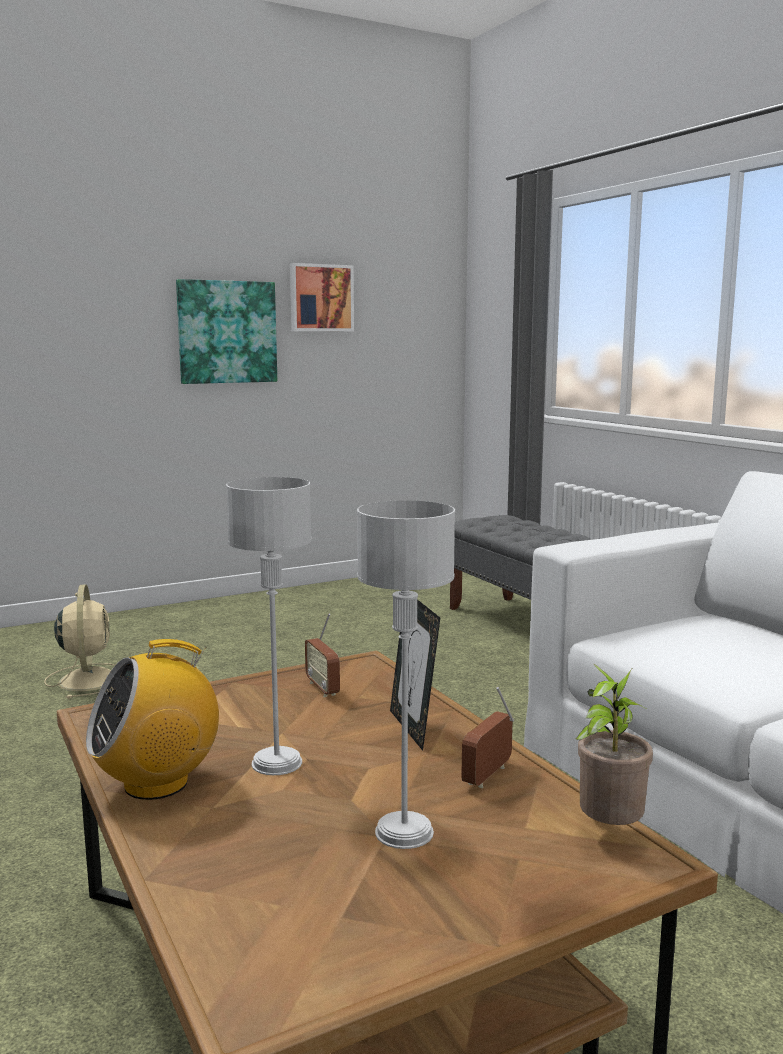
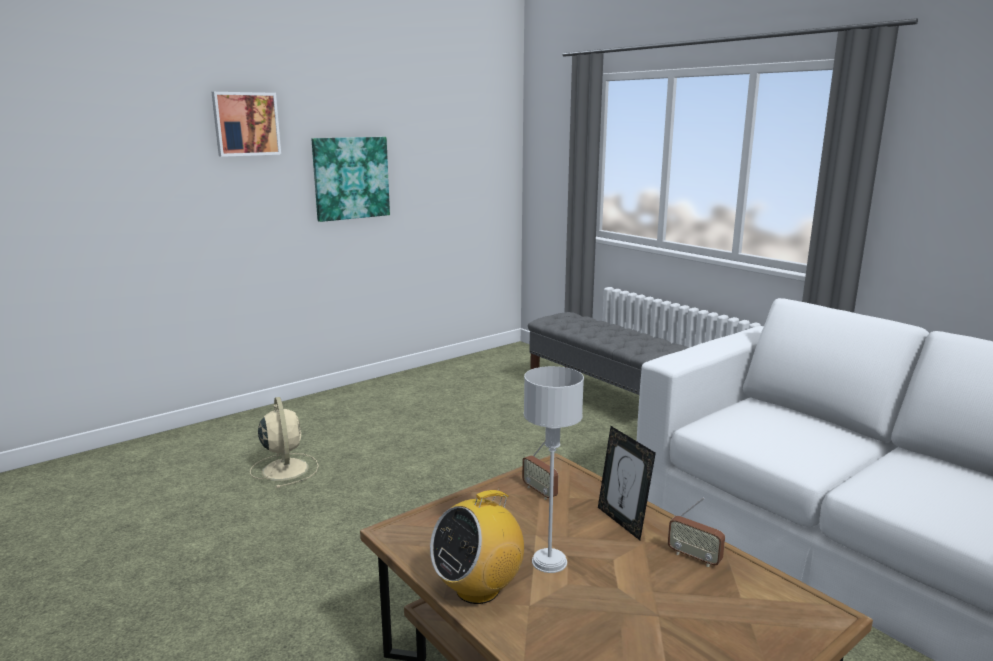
camera: 10 degrees left, 5 degrees up
picture [290,263,354,331] -> picture moved to [211,92,281,157]
grey table lamp [357,500,455,849] -> none
radio [461,687,514,788] -> radio turned 75 degrees counterclockwise [668,497,725,567]
potted plant [576,664,653,825] -> none

